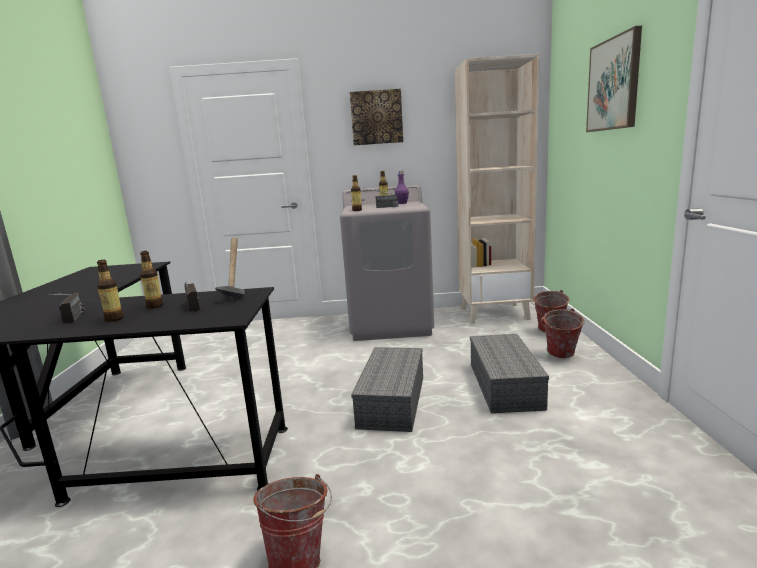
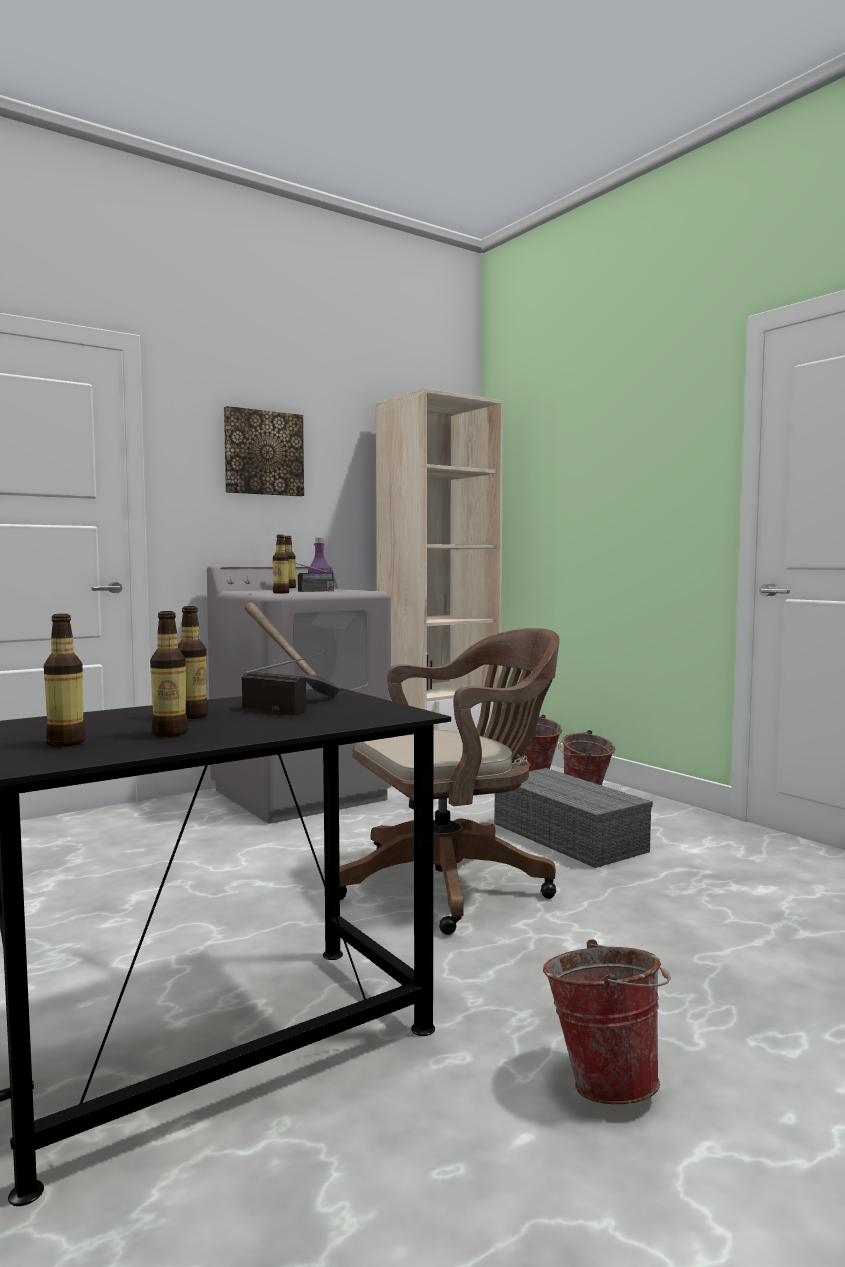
camera: 35 degrees left, 10 degrees down
radio [48,293,85,324] -> bottle [44,614,86,747]
grey storage box [351,347,423,432] -> brown office chair [340,628,560,935]
picture [586,26,642,132] -> none

